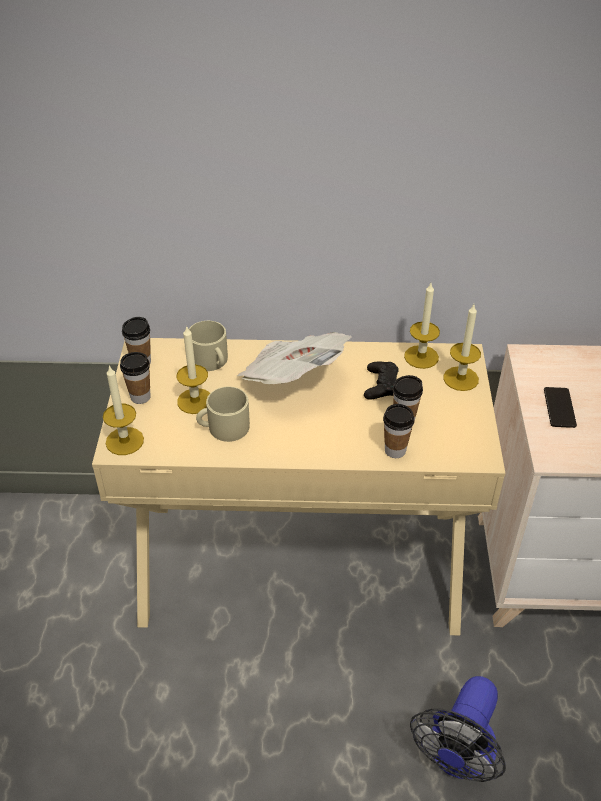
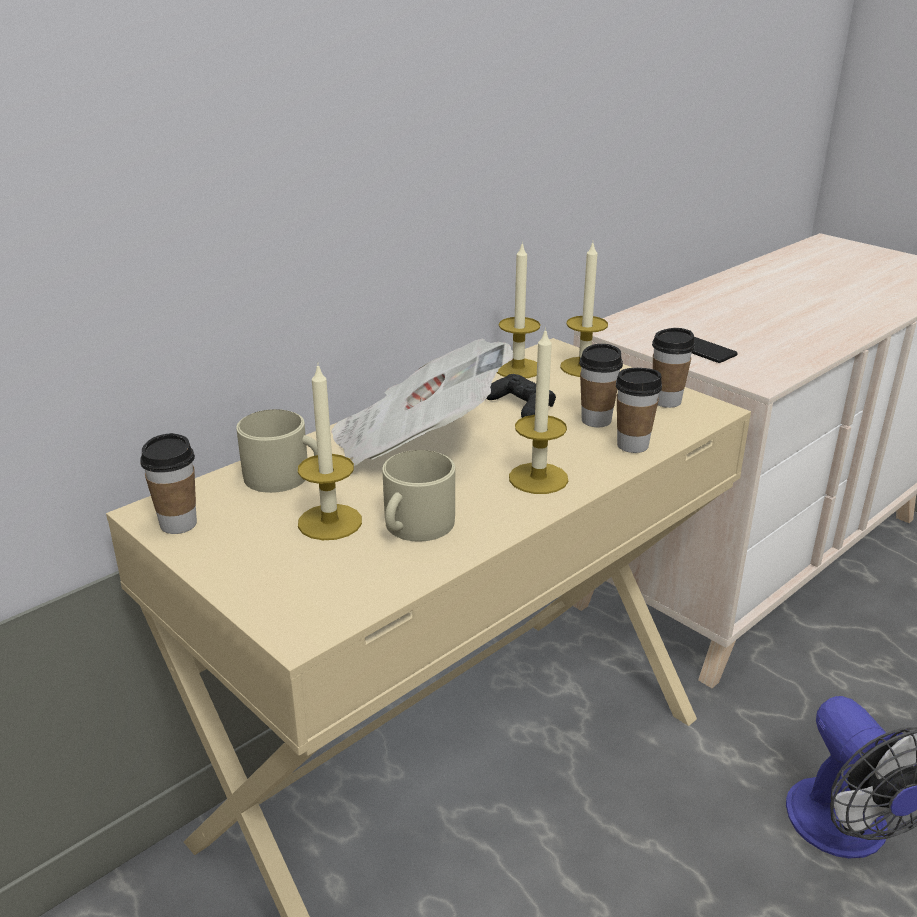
camera: 45 degrees left, 15 degrees down
candle [103,365,144,455] -> candle moved to [509,327,568,494]
cup [120,352,151,404] -> cup moved to [652,328,695,408]

